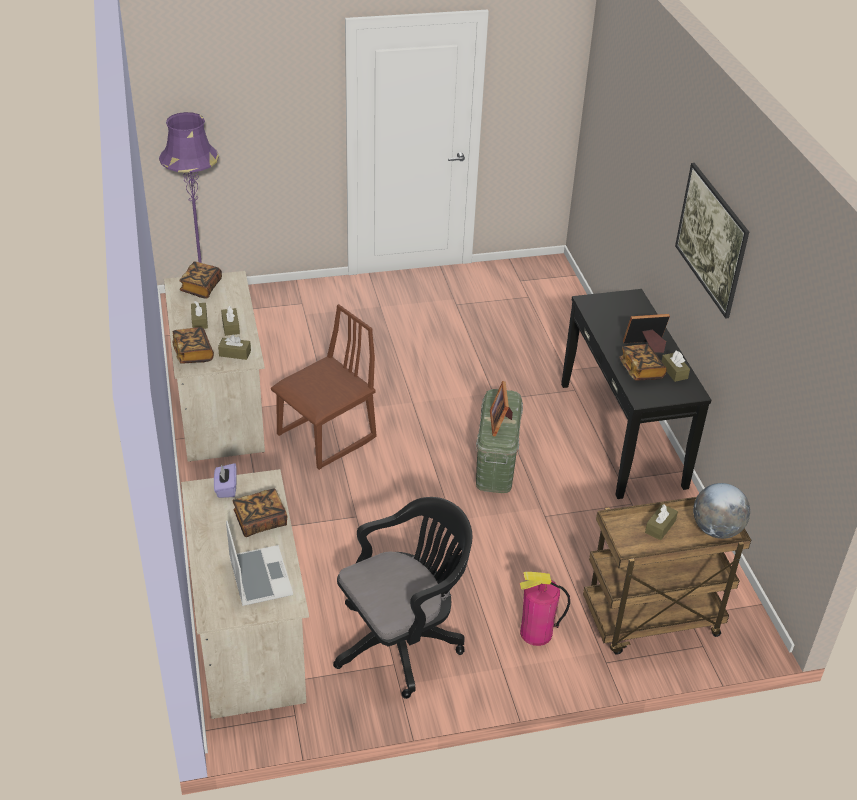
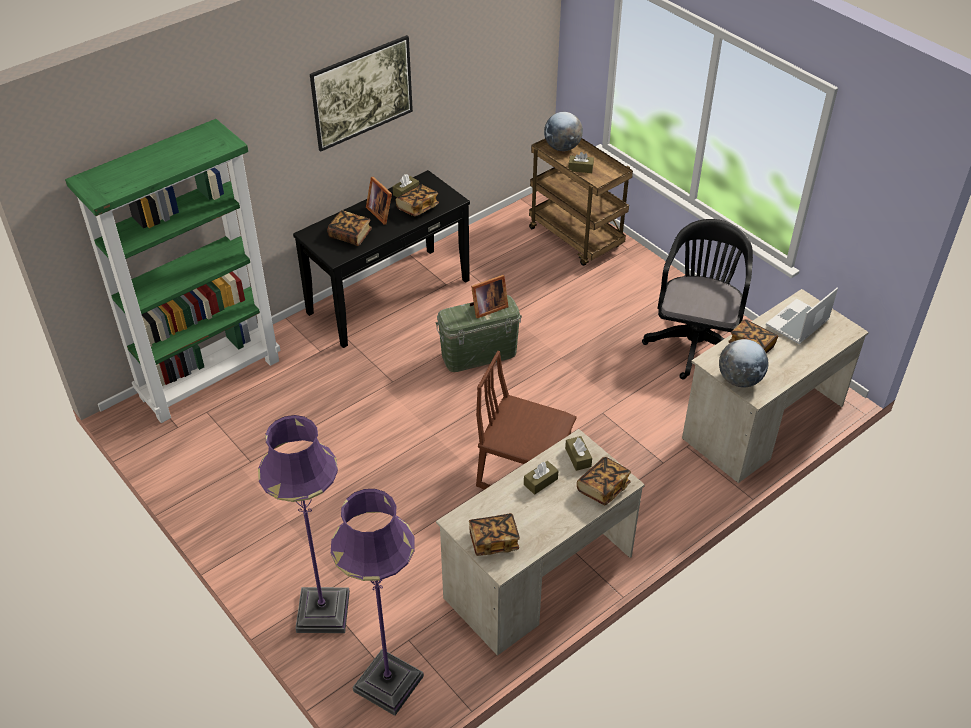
camera: 115 degrees left, 5 degrees up
brown tissue box [191,301,208,329] -> none
purple tissue box [214,463,237,498] -> globe [719,339,768,387]
black office chair [333,497,472,699] -> black office chair turned 75 degrees clockwise [642,219,753,379]
fire extinguisher [520,572,570,646] -> none
none -> green bookcase [65,119,281,423]
none -> purple floor lamp [258,415,350,633]
none -> book [327,210,372,246]

